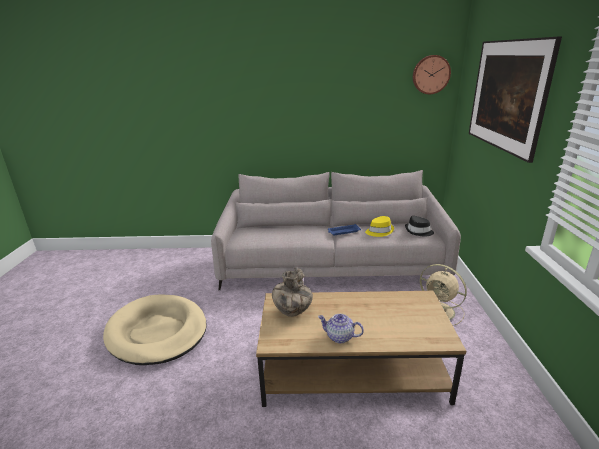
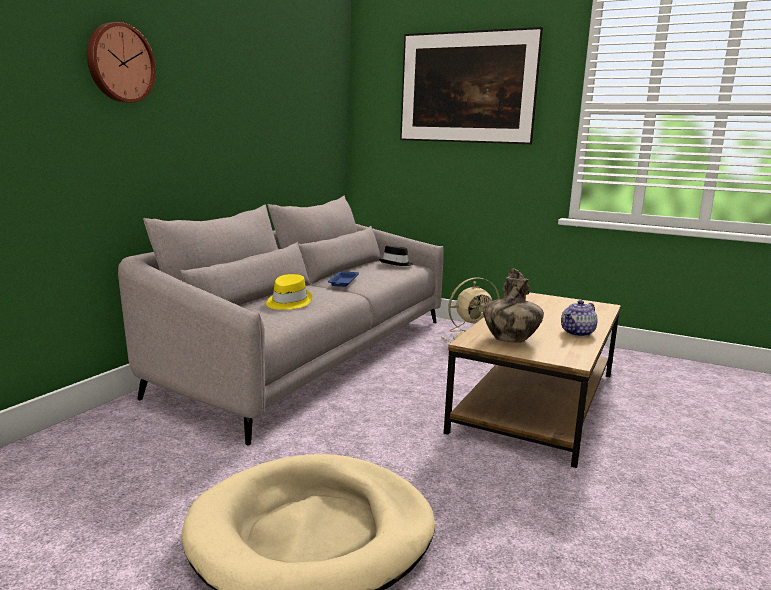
camera: 65 degrees left, 10 degrees down
yellow hat [365,216,394,237] -> yellow hat moved to [266,274,312,310]
wall clock [413,55,451,94] -> wall clock moved to [87,22,156,103]

